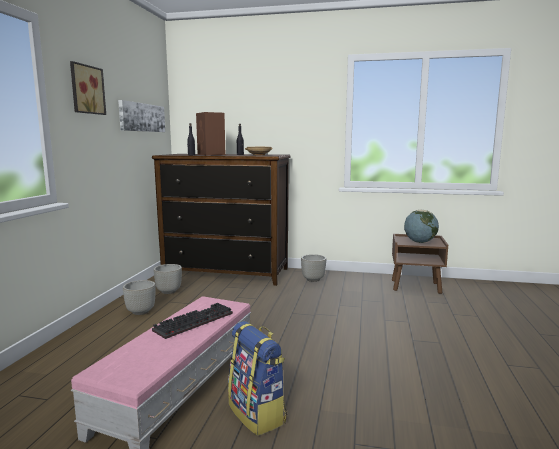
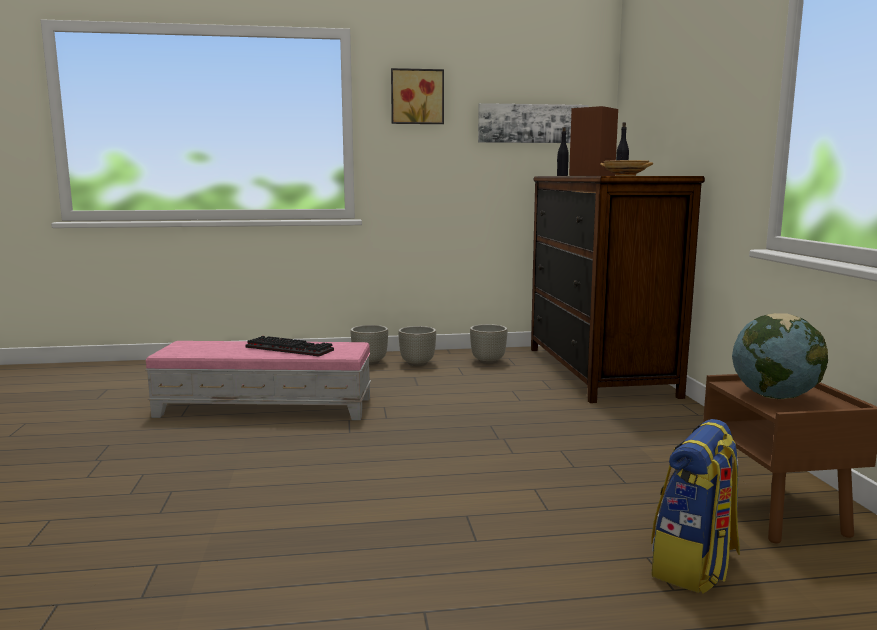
camera: 70 degrees right, 0 degrees up
backpack [228,321,287,436] -> backpack moved to [651,419,740,594]
grey planter [301,254,326,282] -> grey planter moved to [350,325,388,365]

